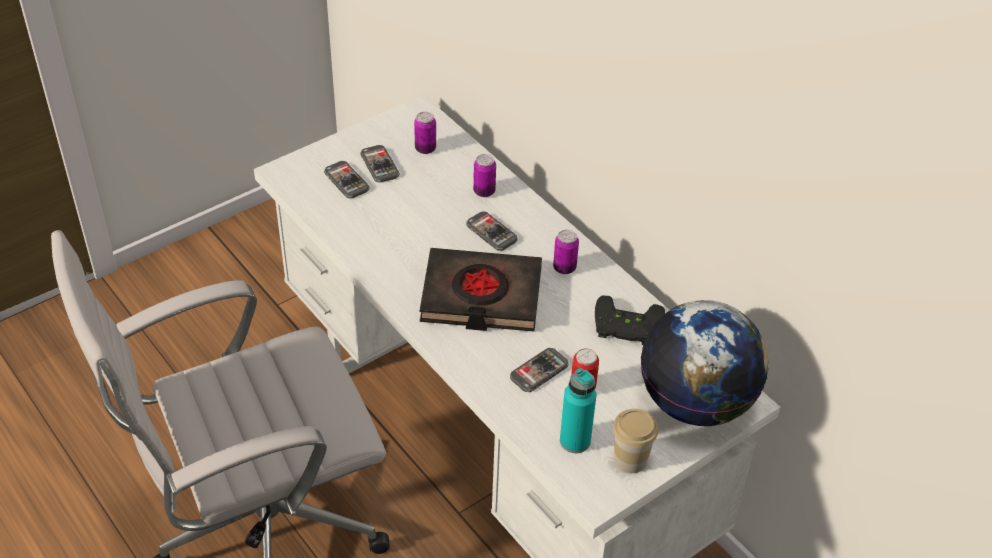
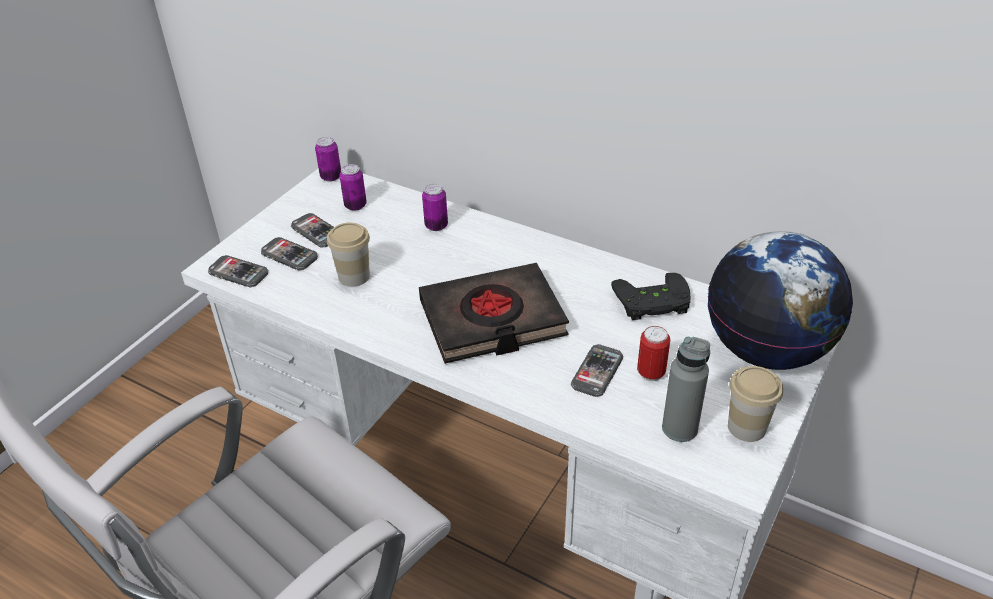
camera: 20 degrees left, 5 degrees down
phone [466,212,518,251] -> phone moved to [208,255,268,287]
can [553,230,579,274] -> can moved to [315,137,341,182]
turquoise bottle [560,368,596,453] -> grey bottle [662,337,710,442]
none -> cup [327,222,370,287]

